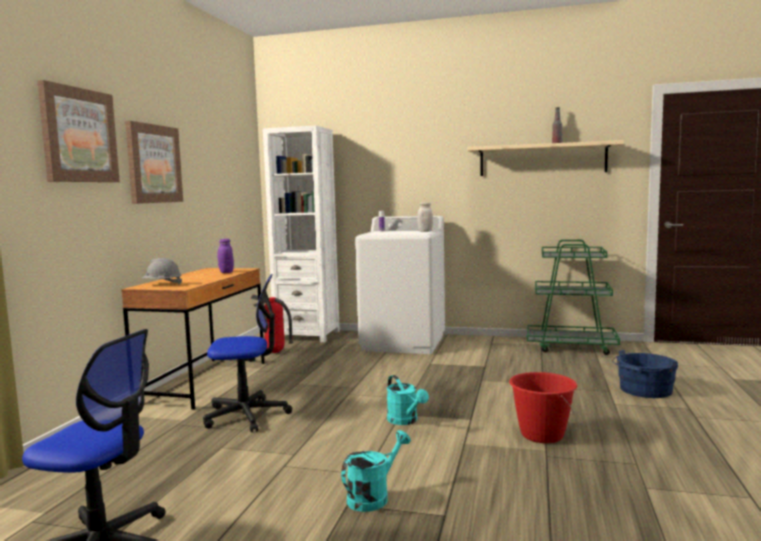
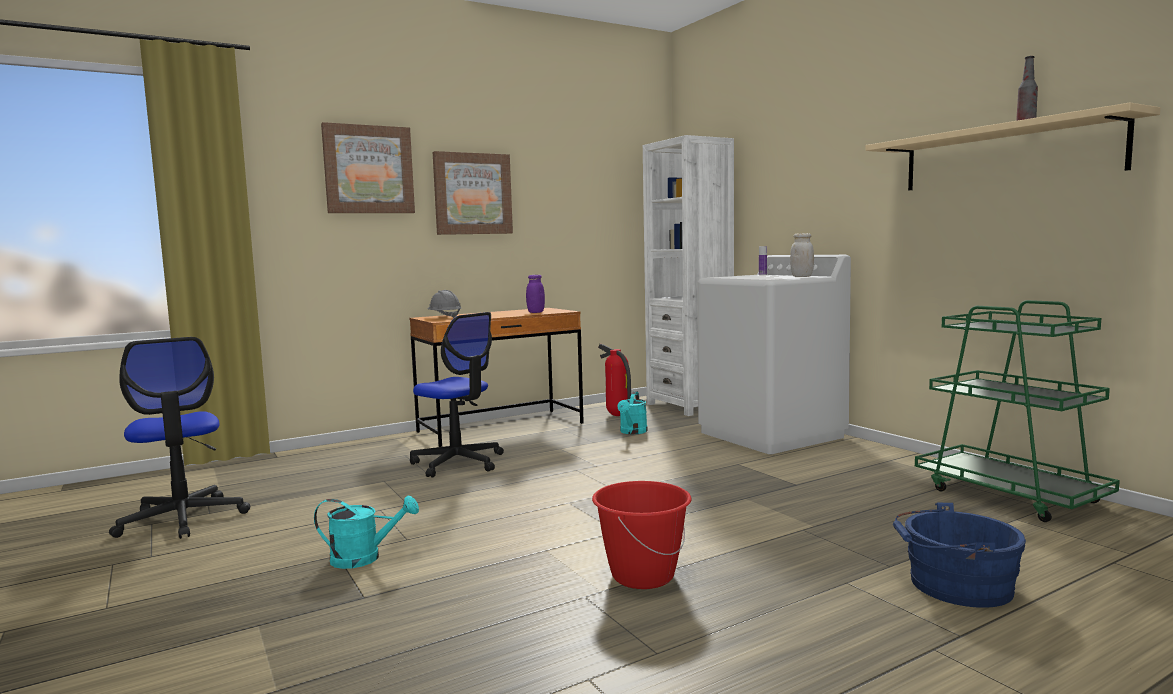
camera: 45 degrees right, 0 degrees up
turquoise watering can [387,375,429,425] -> turquoise watering can moved to [617,391,648,434]

